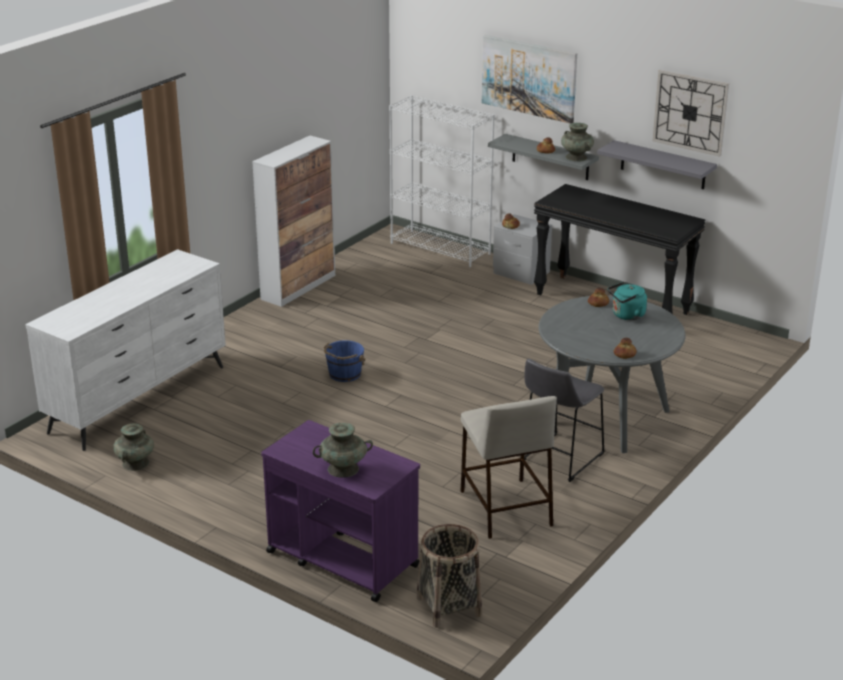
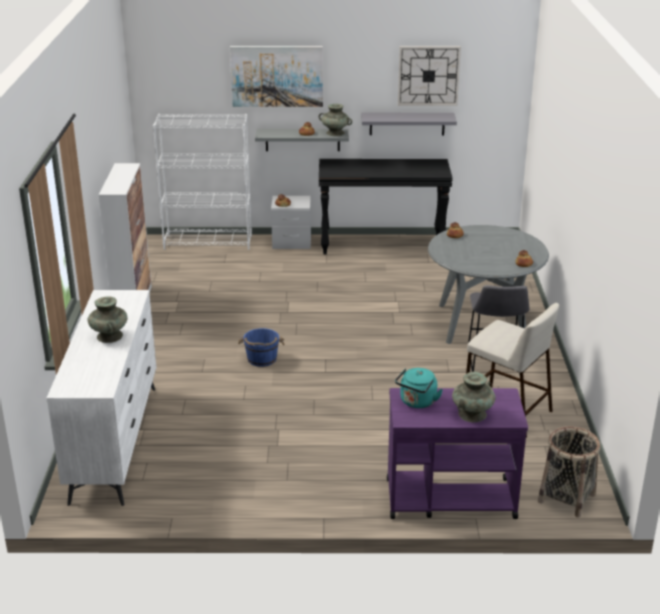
camera: 35 degrees left, 0 degrees up
turquoise vase [113,424,154,471] -> turquoise vase moved to [87,296,128,343]
turquoise kettle [608,282,647,320] -> turquoise kettle moved to [395,368,443,408]

